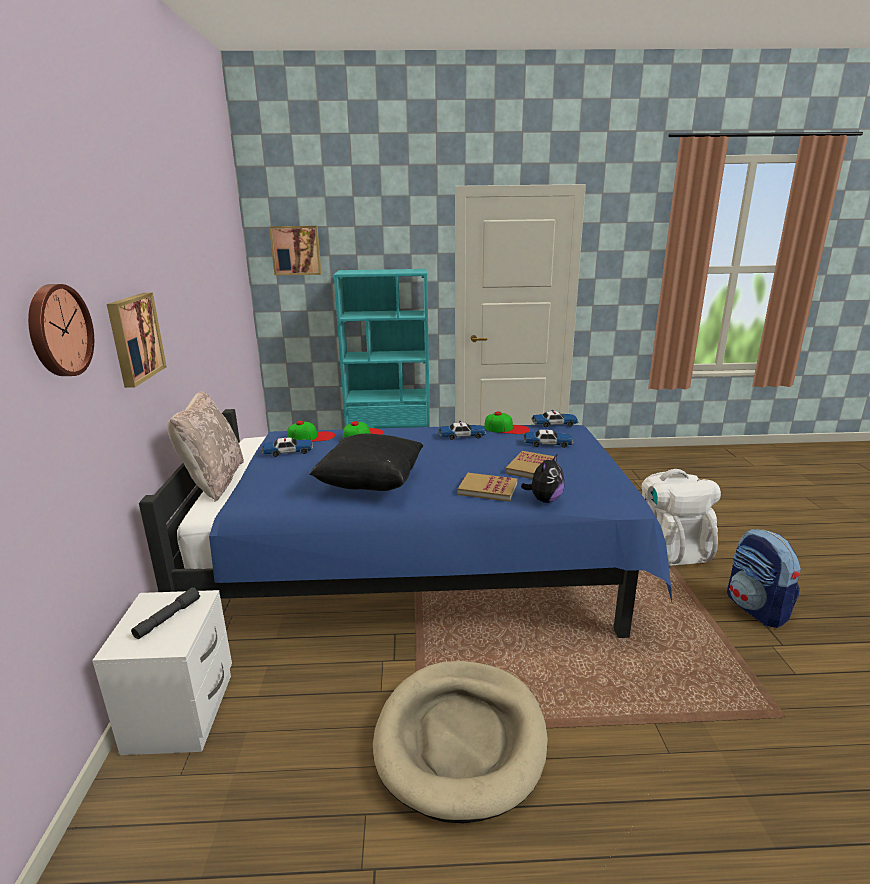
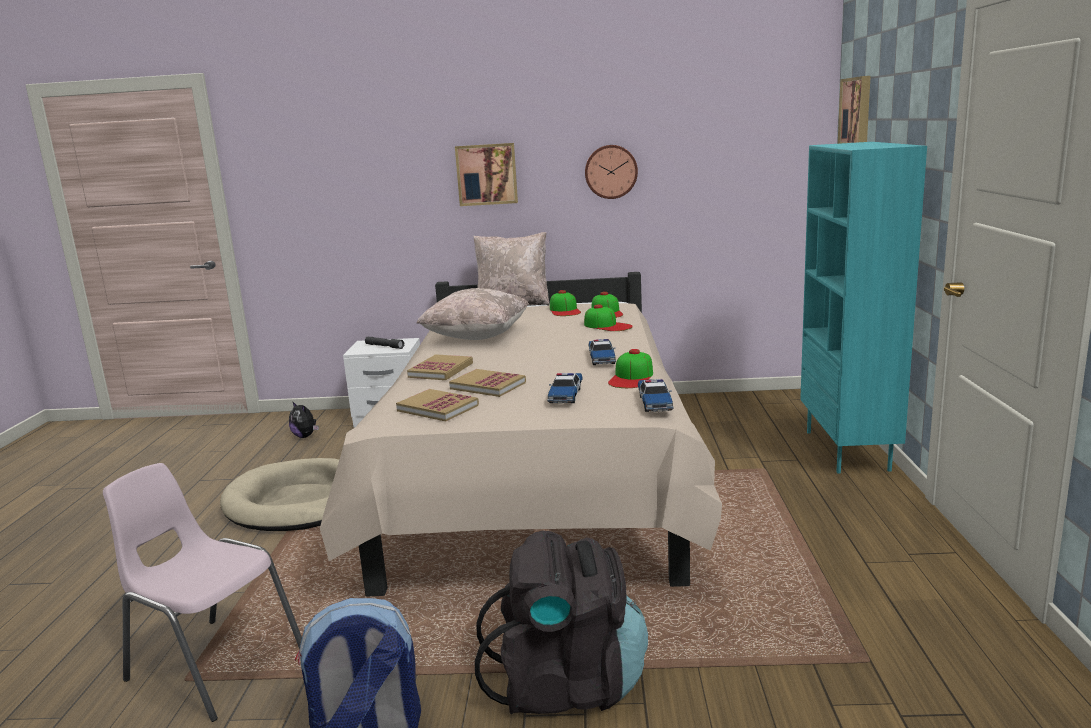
camera: 95 degrees right, 5 degrees down
wall clock [28,284,94,376] -> wall clock moved to [585,145,638,199]
blue bed [139,409,672,638] -> beige bed [320,272,722,596]
toy car [262,436,313,457] -> cap [550,290,581,316]
black pillow [309,434,423,491] -> beige pillow [417,288,529,340]
plush toy [521,455,565,503] -> plush toy moved to [289,401,319,438]
white backpack [642,469,721,566] -> black backpack [475,531,648,714]
none -> pink chair [103,463,302,722]
none -> book [396,389,479,421]

